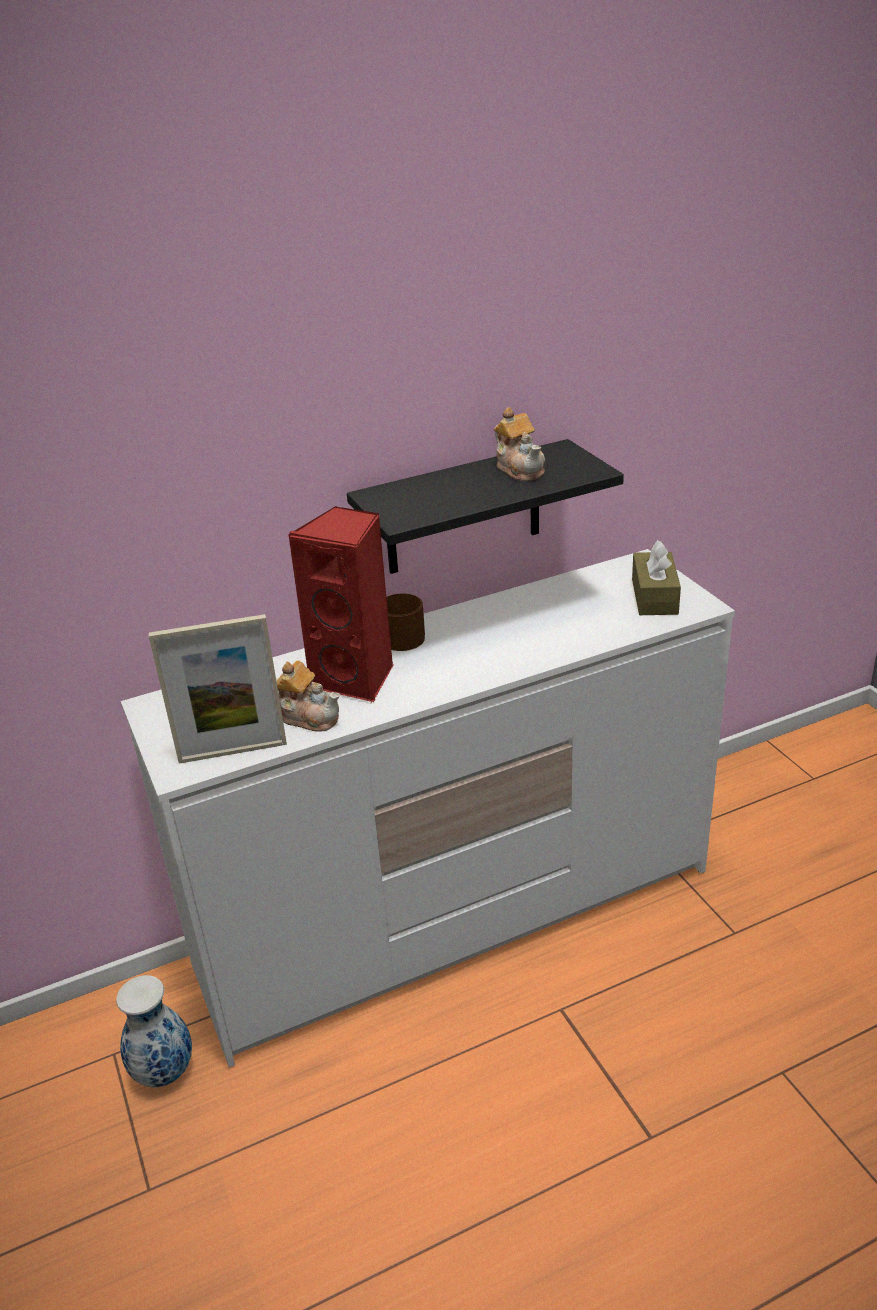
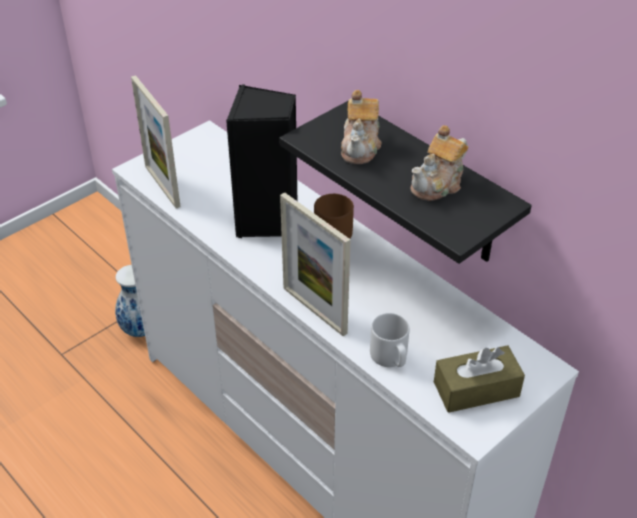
camera: 70 degrees right, 10 degrees up
teapot [276,660,340,732] -> teapot moved to [341,90,381,164]
red speaker [288,506,393,703] -> black speaker [226,84,297,238]
none -> picture frame [280,192,351,336]
none -> grey mug [370,313,409,367]

